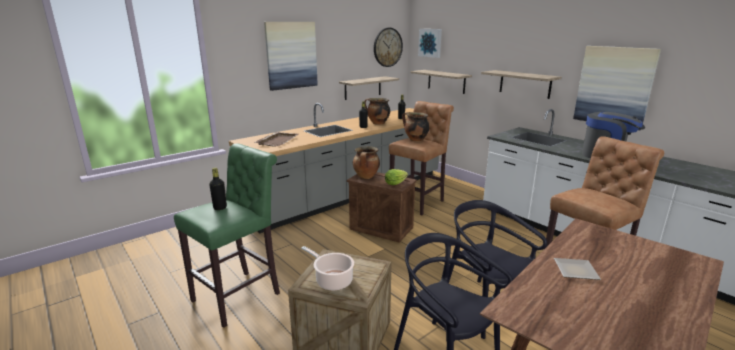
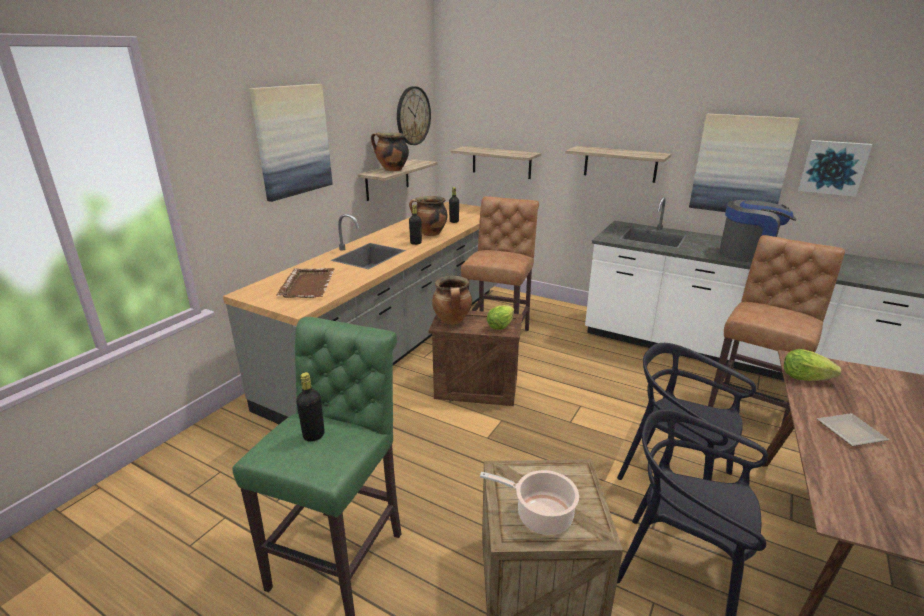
camera: 20 degrees left, 5 degrees up
cooking pot [402,112,430,141] -> cooking pot moved to [371,132,409,171]
picture [418,29,442,58] -> picture moved to [798,140,872,197]
none -> lettuce [784,349,842,381]

